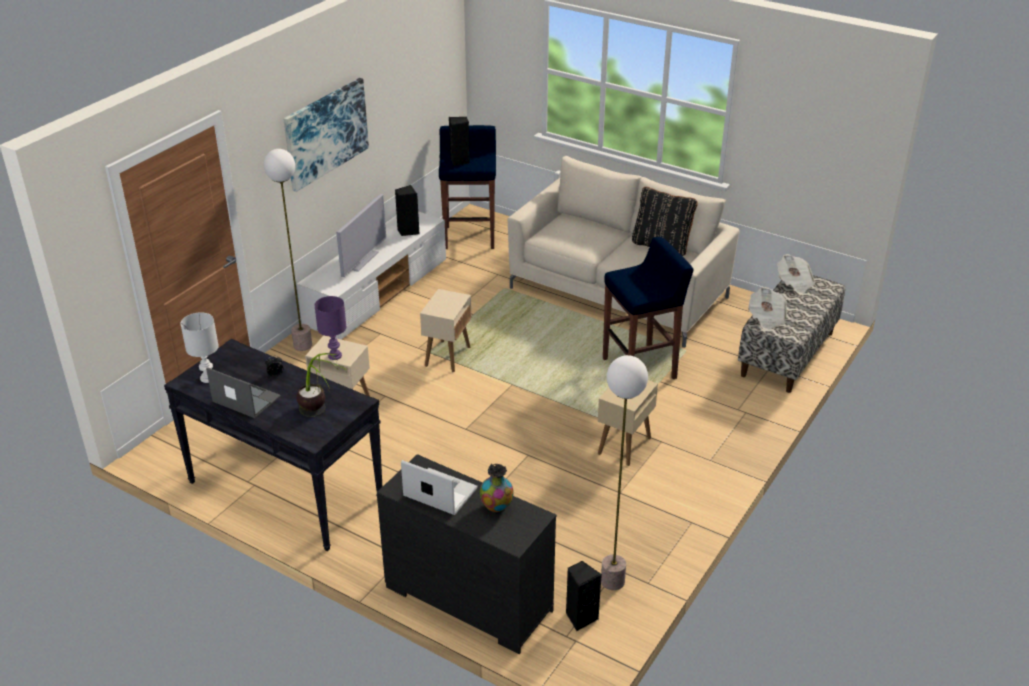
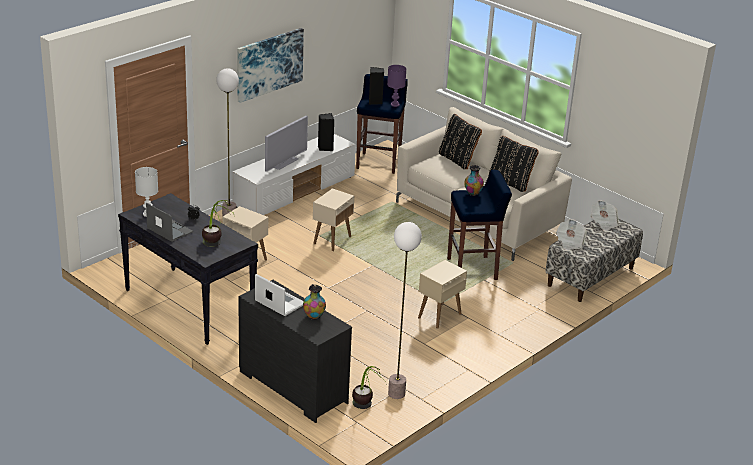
camera: 10 degrees right, 5 degrees down
purple table lamp [314,296,347,360] -> purple table lamp moved to [387,65,406,107]
black speaker [566,560,602,631] -> potted plant [352,366,387,409]
none -> black pillow [439,114,482,169]
none -> vase [464,165,484,196]

